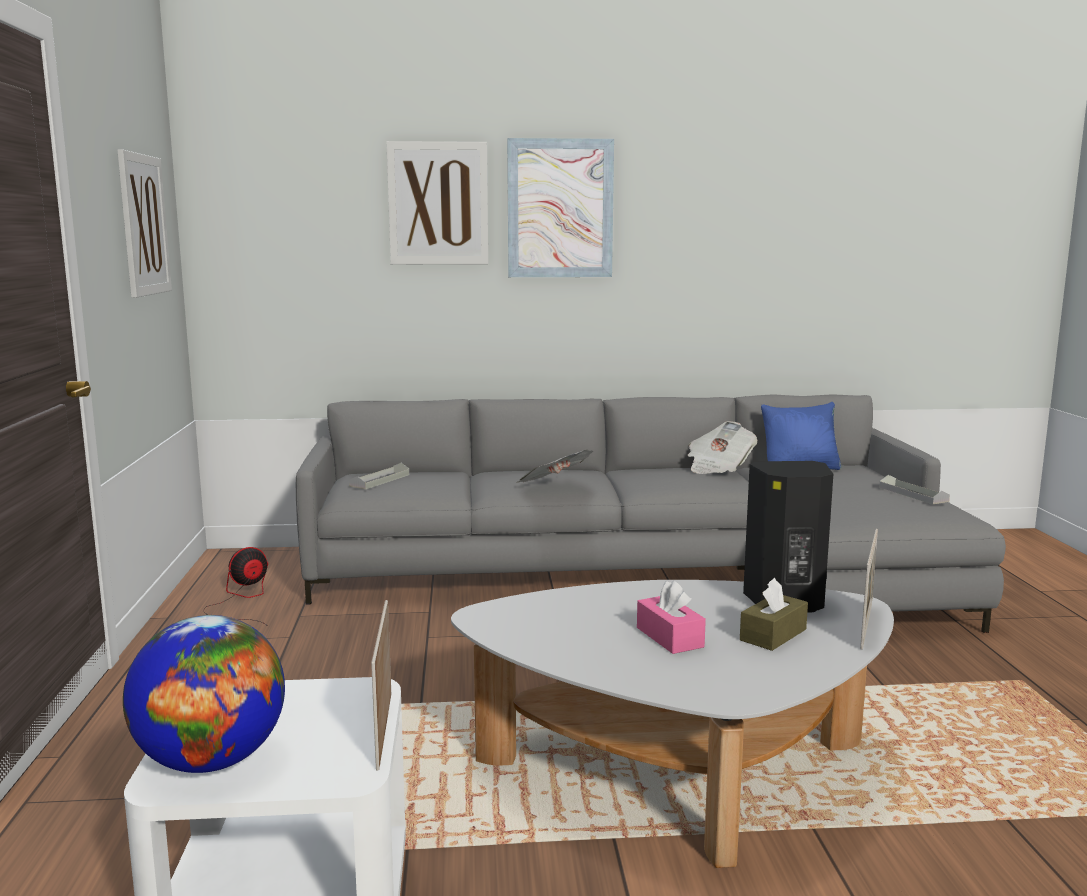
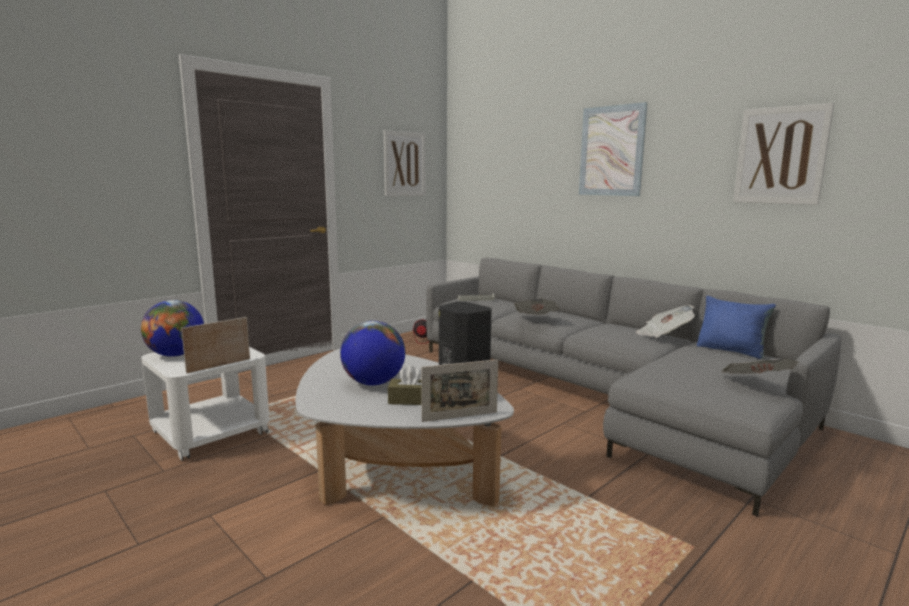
camera: 50 degrees right, 0 degrees up
picture [386,141,488,264] -> picture moved to [733,103,834,205]
pink tissue box [637,580,706,654] -> globe [340,321,405,385]
grey tray [879,475,950,504] -> newspaper [722,359,799,374]

